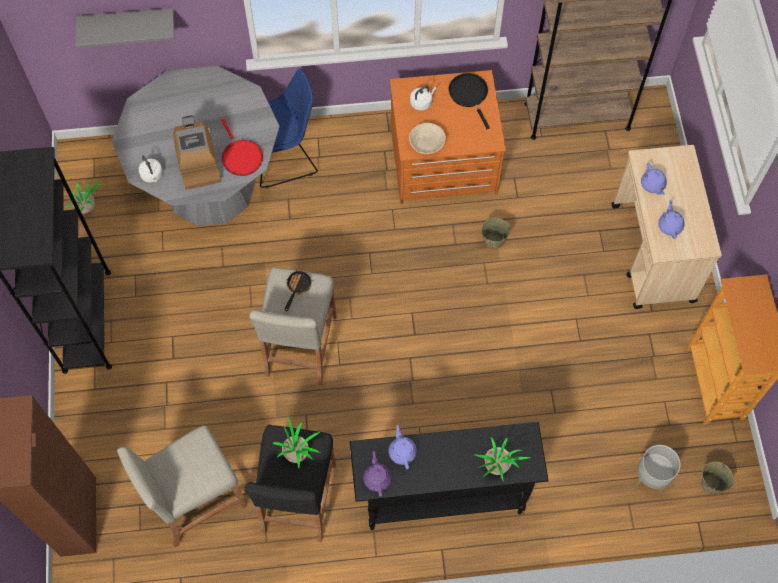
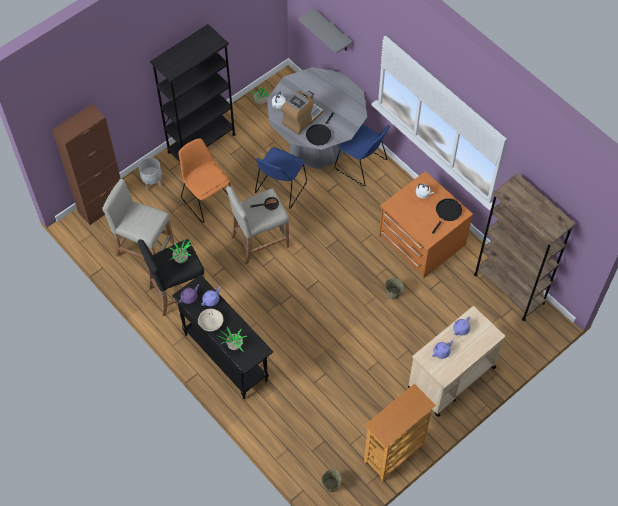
camera: 55 degrees right, 5 degrees down
red frying pan [221,119,263,176] -> black frying pan [306,112,334,145]
beige bowl [409,123,446,154] -> beige bowl moved to [198,309,223,331]
grey planter [636,445,681,494] -> grey planter moved to [139,158,162,191]
none -> orange chair [179,138,231,223]
none -> blue chair [255,147,307,209]

